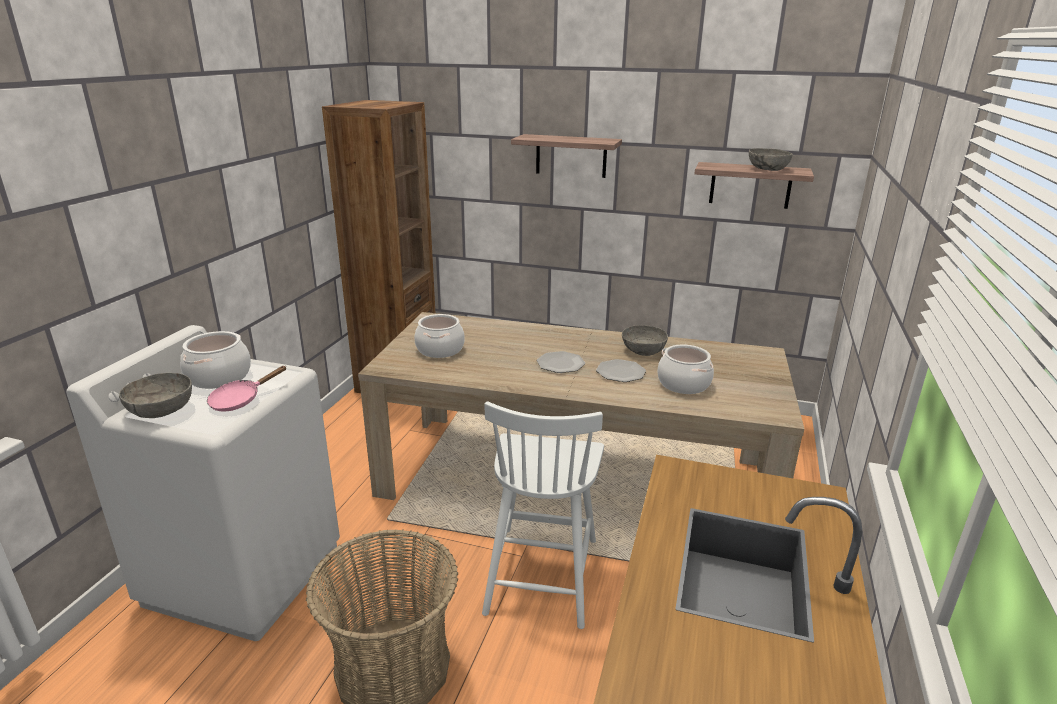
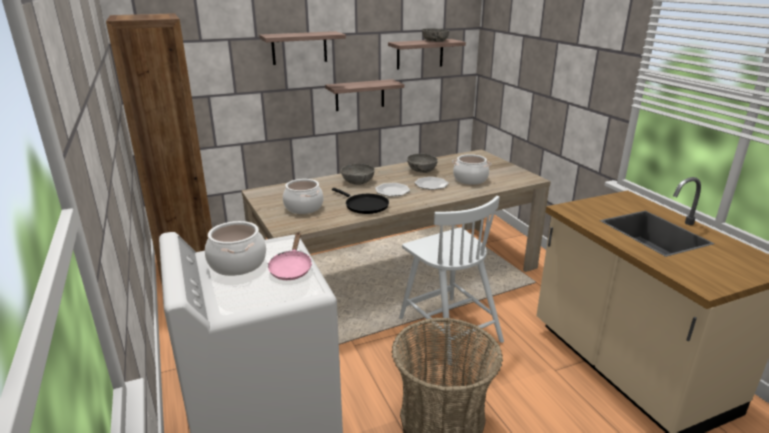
camera: 40 degrees left, 0 degrees up
grey bowl [119,373,192,418] -> grey bowl moved to [341,164,375,185]
none -> shelf [325,79,404,111]
none -> black frying pan [332,188,389,214]

